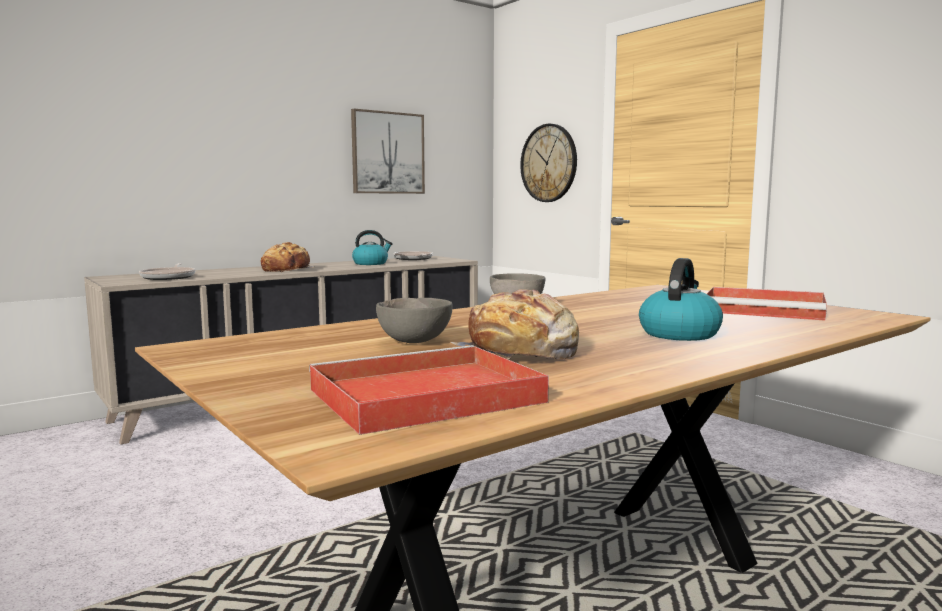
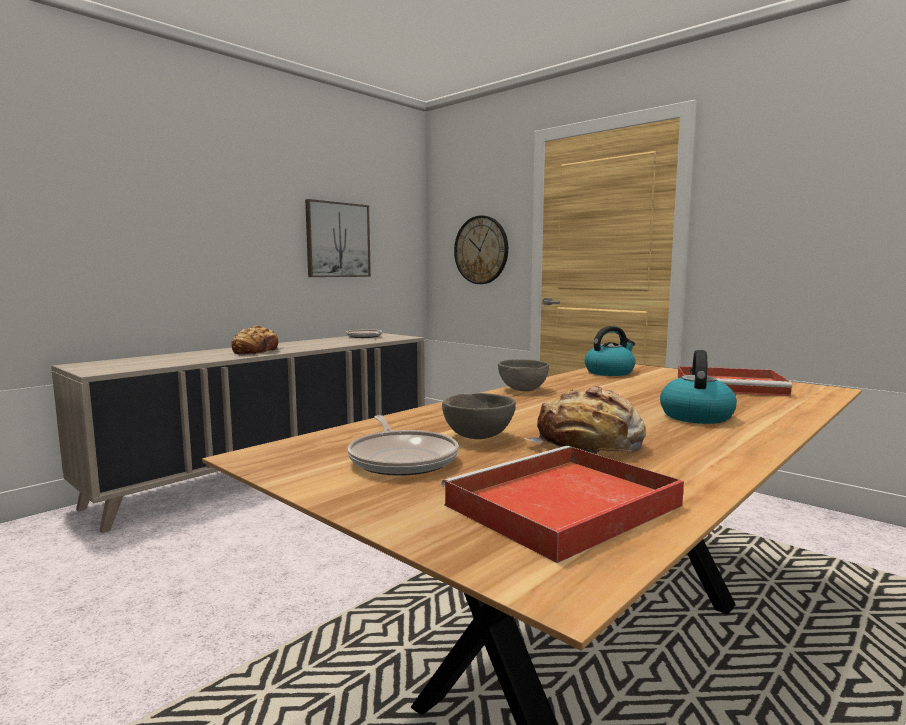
camera: 10 degrees left, 0 degrees up
frying pan [139,263,195,280] -> frying pan moved to [347,415,459,476]
kettle [352,230,393,265] -> kettle moved to [584,326,636,376]

